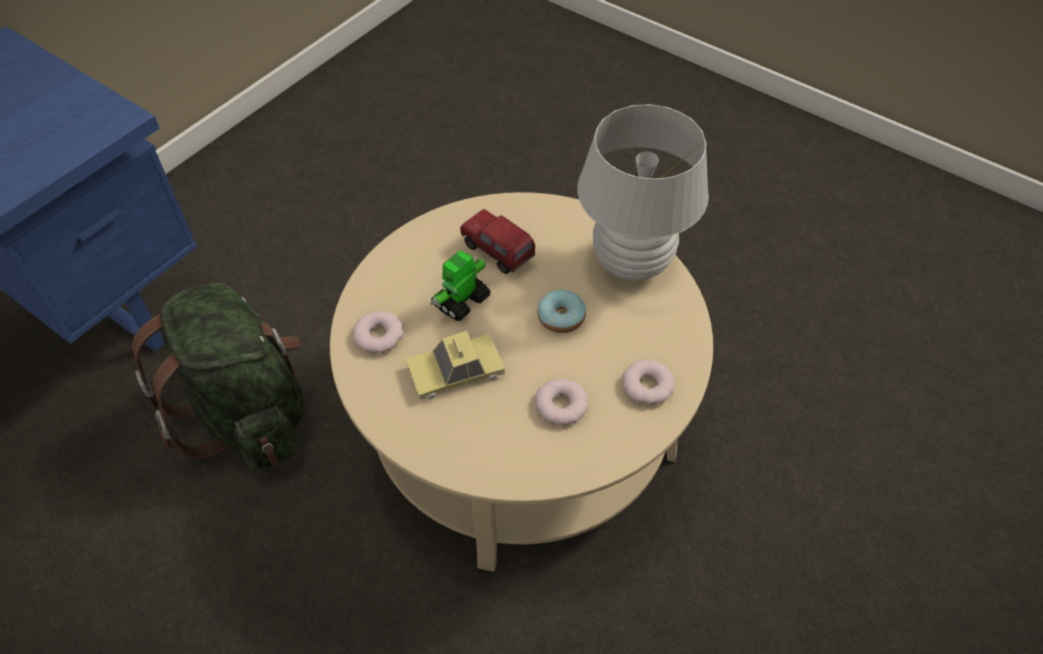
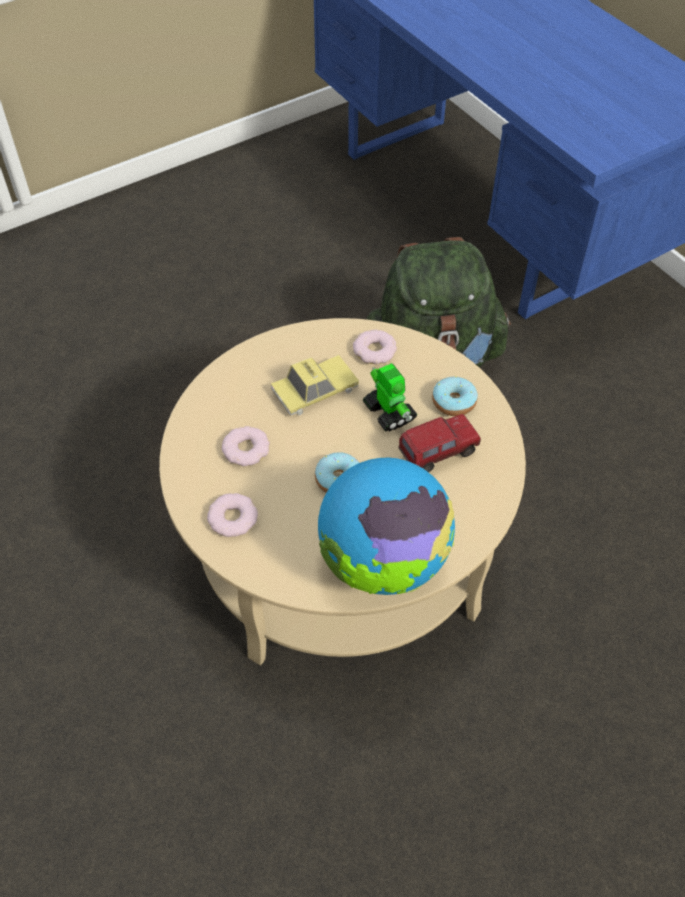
camera: 110 degrees right, 0 degrees up
toy car [405,331,505,399] -> toy car turned 60 degrees clockwise [271,355,359,416]
white table lamp [577,104,709,281] -> globe [318,458,455,595]
none -> donut [432,376,478,416]

